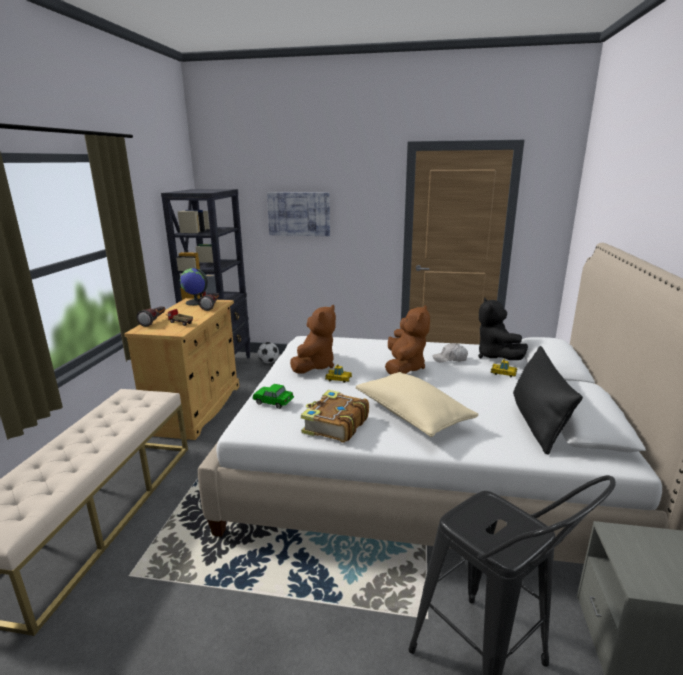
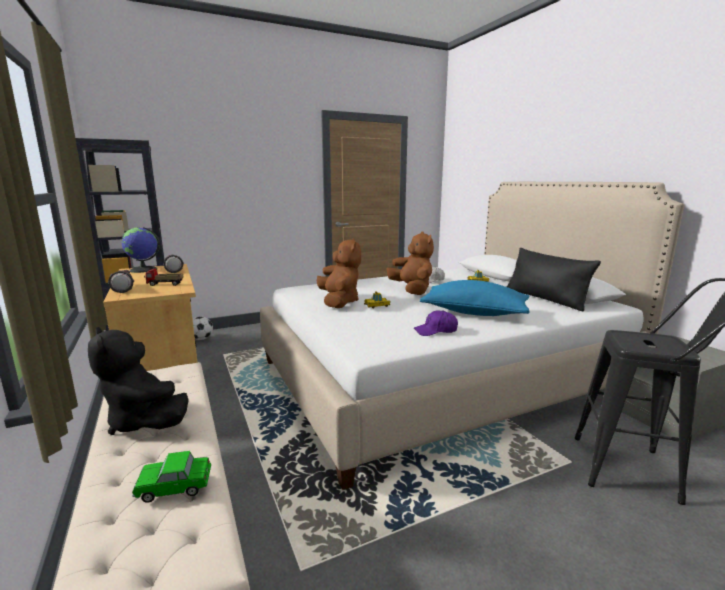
camera: 35 degrees left, 5 degrees down
toy car [252,384,294,409] -> toy car moved to [132,451,211,503]
picture [267,192,330,236] -> none
book [301,390,369,443] -> purple cap [414,310,458,336]
beige pillow [355,372,479,437] -> blue pillow [420,280,530,316]
black plush toy [478,298,528,360] -> black plush toy moved to [88,327,189,435]

